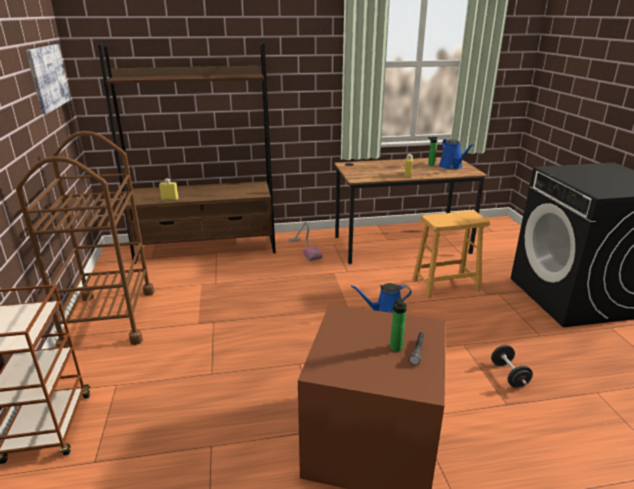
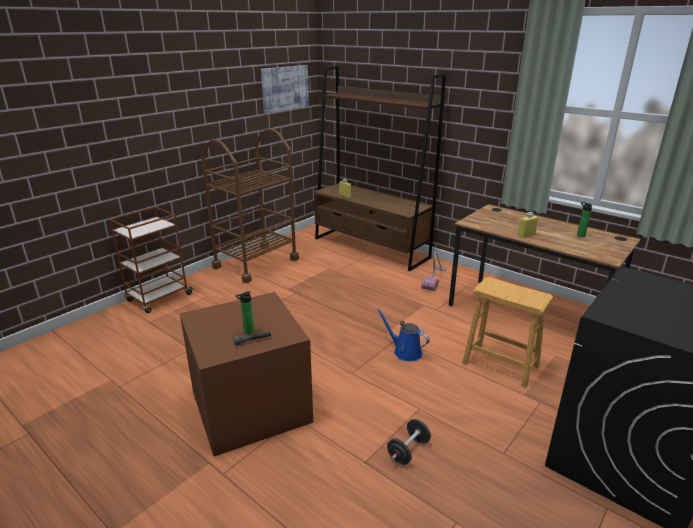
camera: 50 degrees right, 0 degrees up
blue watering can [439,139,473,169] -> none

